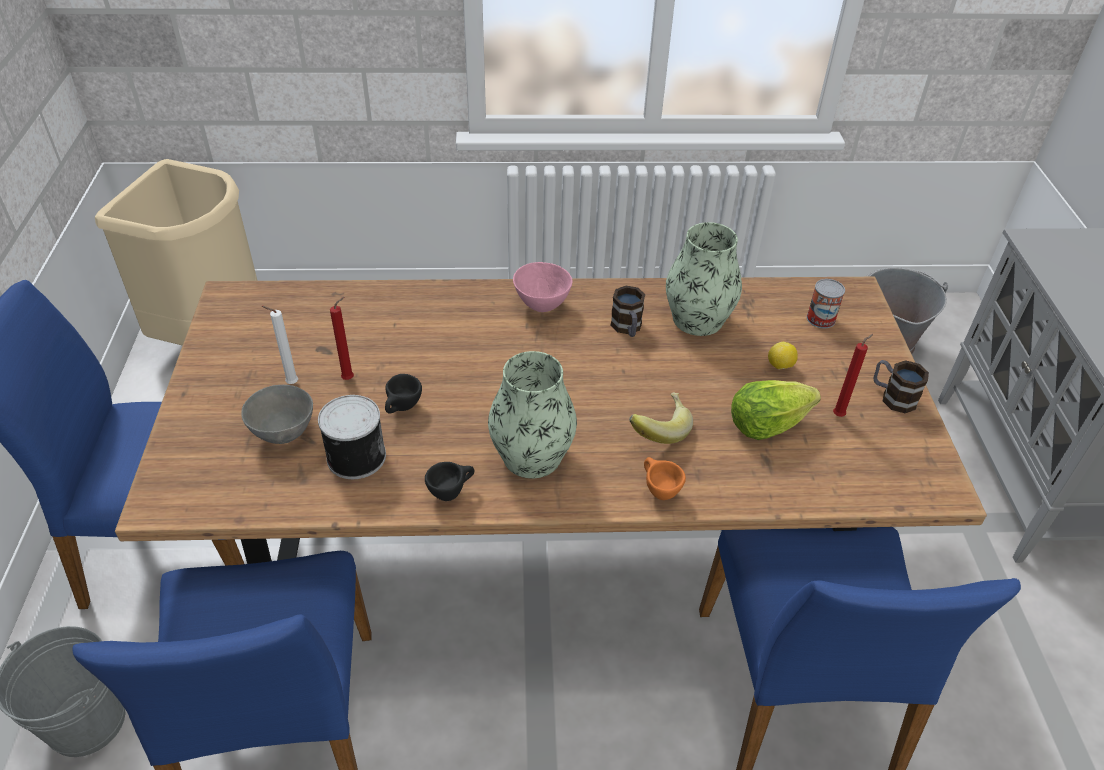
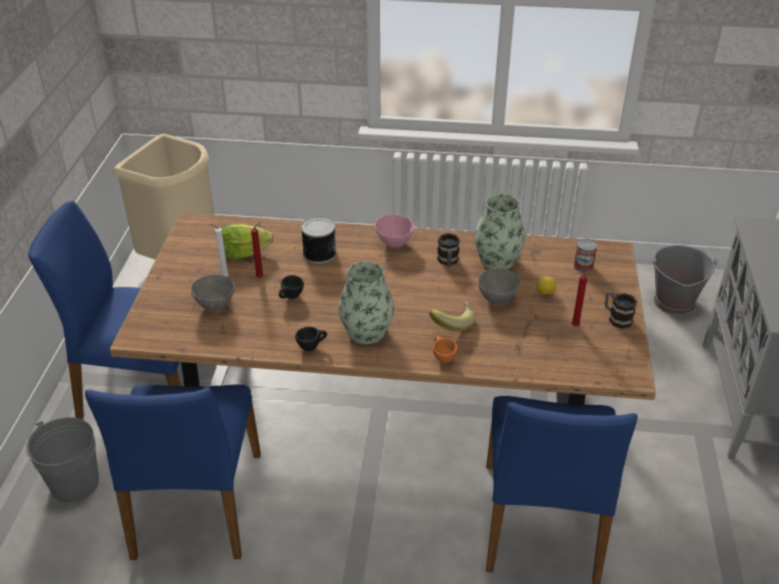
camera: 10 degrees right, 5 degrees down
can [318,395,386,479] -> can moved to [301,216,336,264]
lettuce [731,380,821,440] -> lettuce moved to [222,224,274,259]
none -> grey bowl [478,268,520,304]

